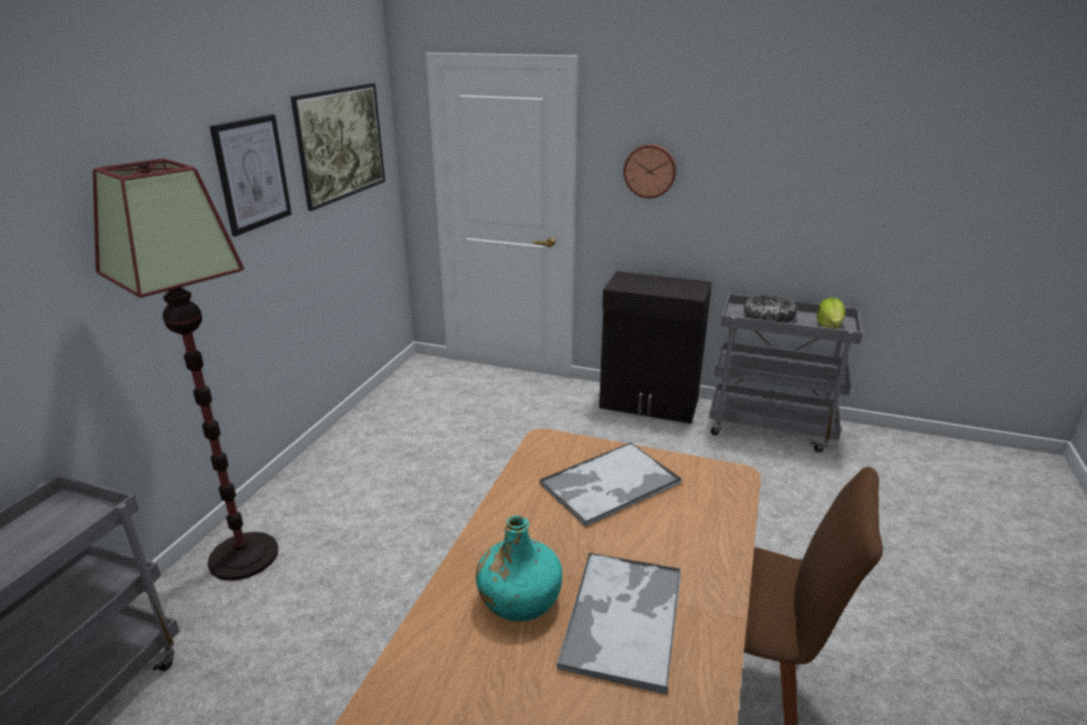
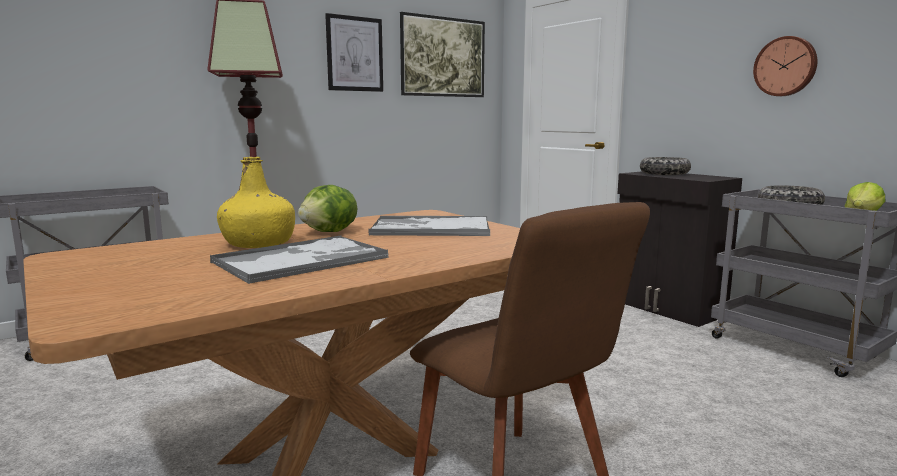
camera: 35 degrees right, 15 degrees down
turquoise bottle [476,515,562,621] -> yellow bottle [217,157,295,248]
wall clock [624,144,676,198] -> wall clock moved to [753,36,817,96]
none -> lettuce [298,185,358,232]
none -> bowl [640,157,691,175]

